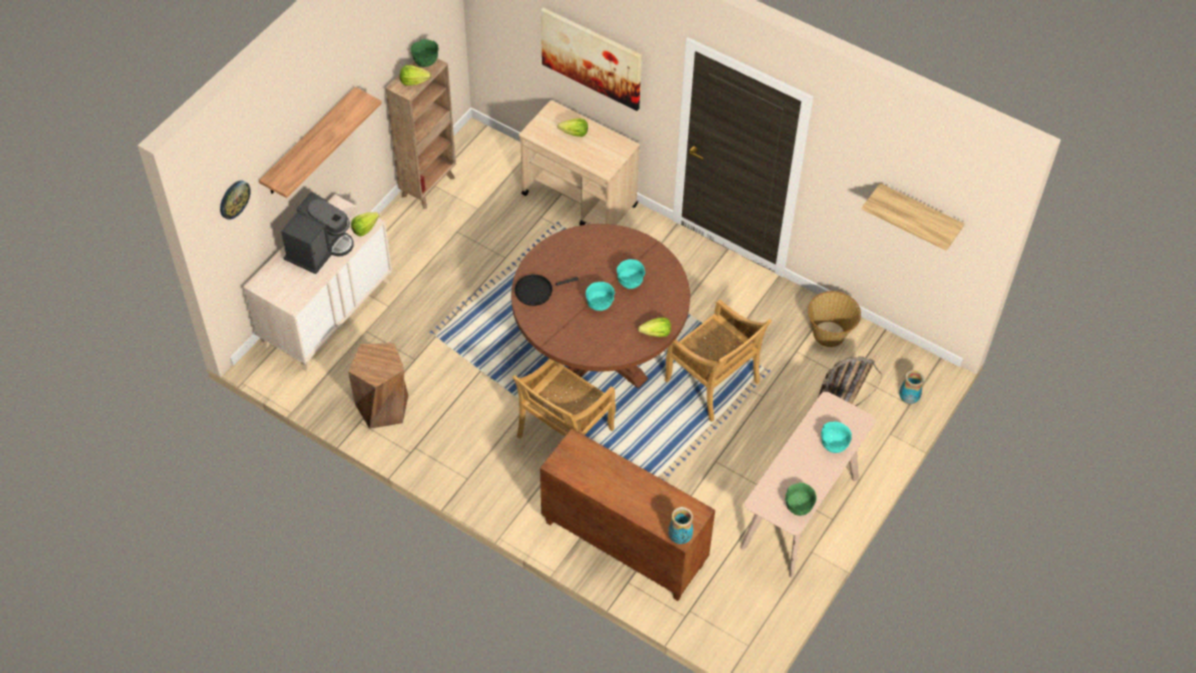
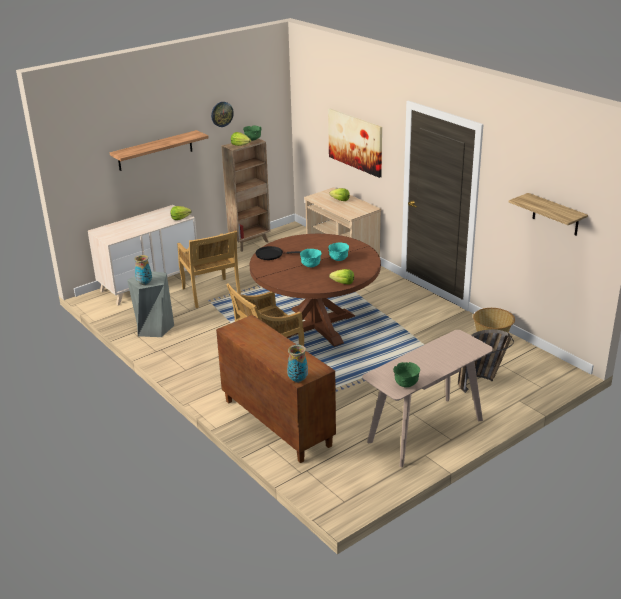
camera: 20 degrees right, 25 degrees down
wall clock [220,181,251,220] -> wall clock moved to [211,102,234,127]
coffee machine [281,192,354,274] -> none
brown stool [348,343,409,429] -> grey stool [127,271,174,337]
beige chair [664,299,772,422] -> beige chair moved to [177,230,241,308]
turquoise bowl [821,422,852,453] -> none
vase [899,370,924,404] -> vase moved to [134,255,152,285]

